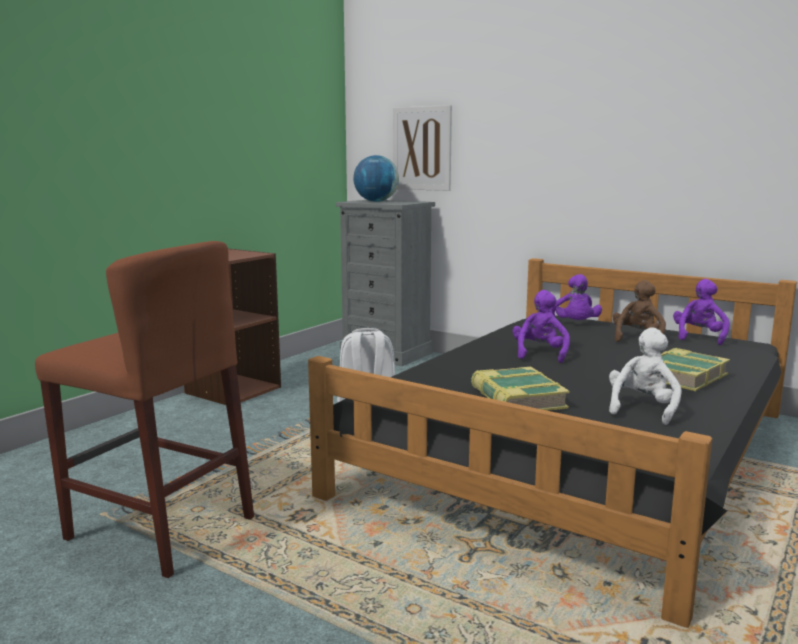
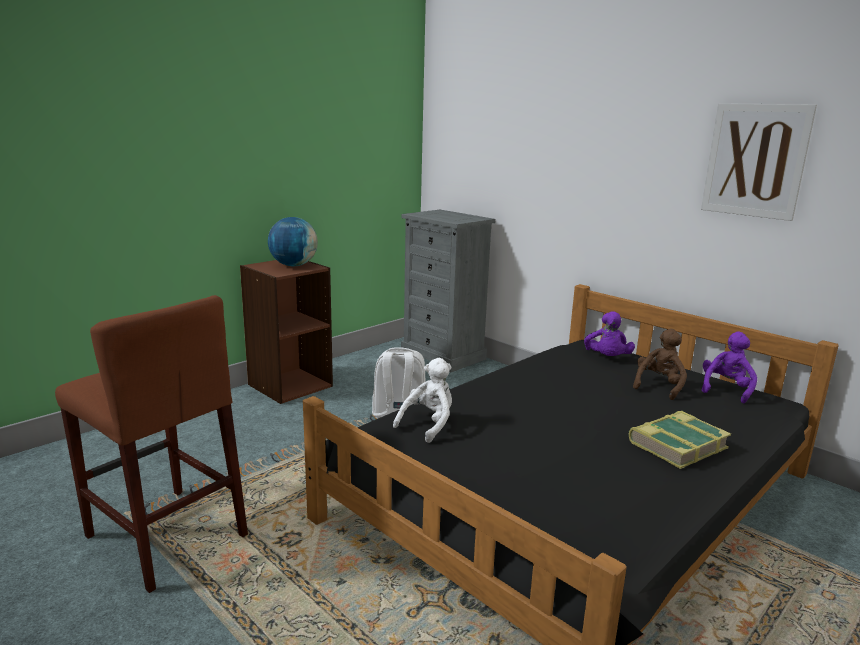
camera: 10 degrees right, 5 degrees up
globe [353,155,399,202] -> globe moved to [268,217,318,266]
picture [393,105,452,191] -> picture moved to [701,103,817,221]
book [471,367,570,410] -> none
purple plush toy [512,290,570,363] -> none
white plush toy [609,327,682,425] -> white plush toy moved to [393,358,452,443]

